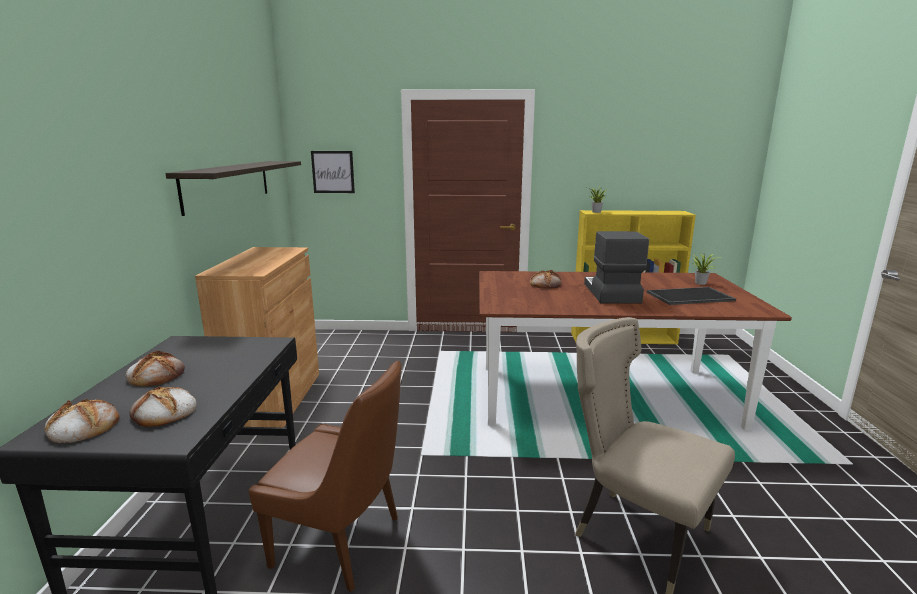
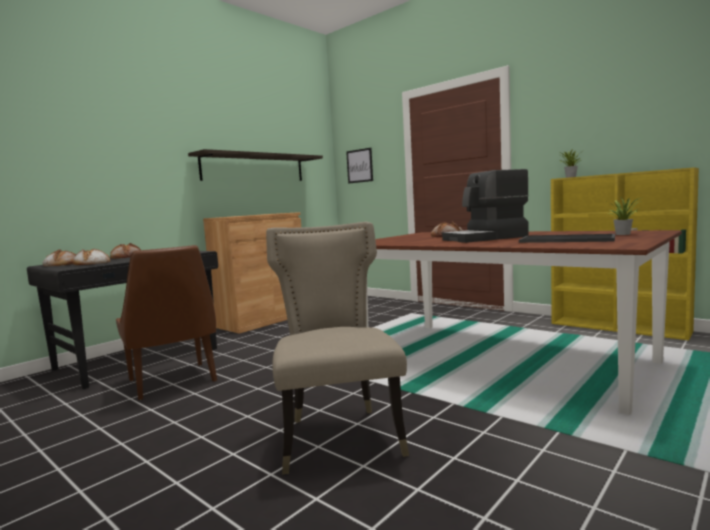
camera: 40 degrees right, 10 degrees down
coffee machine [584,231,649,304] -> coffee machine turned 150 degrees counterclockwise [442,169,529,243]

